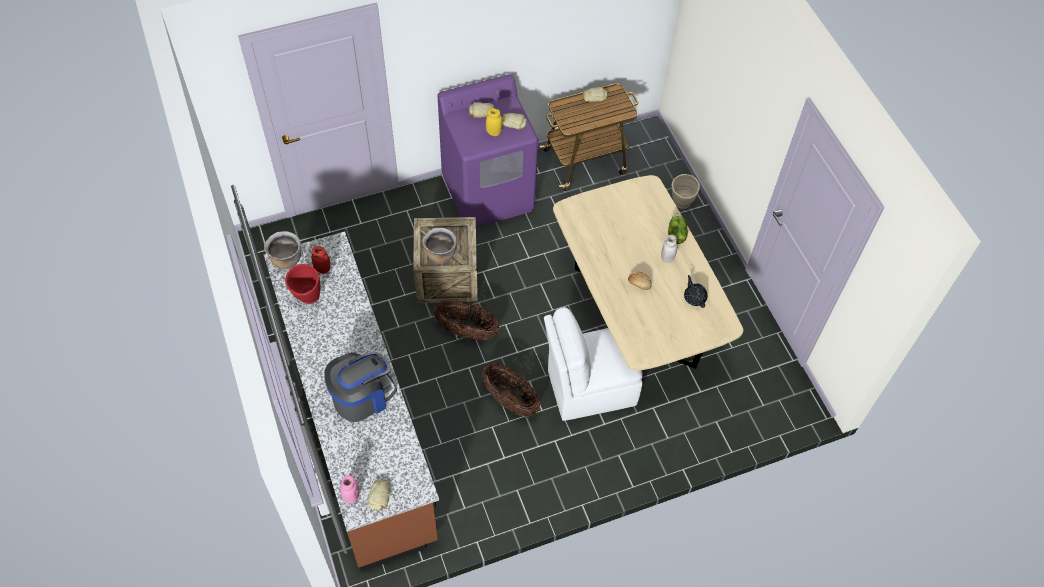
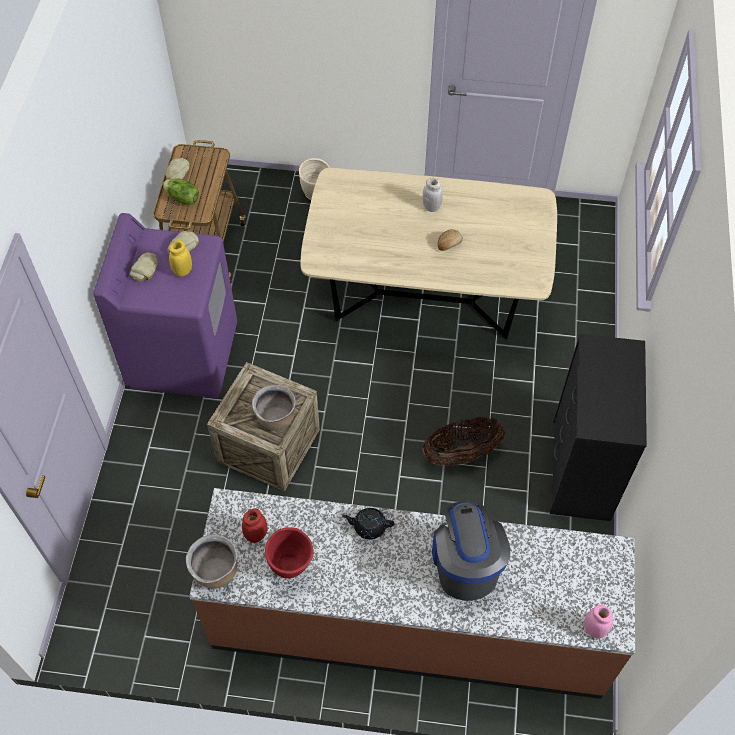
camera: 60 degrees left, 0 degrees up
bread [367,480,390,511] -> none
basket [434,300,499,341] -> none
white chair [544,307,643,421] -> none
lettuce [668,213,688,244] -> lettuce moved to [163,178,199,205]
black teapot [684,275,707,308] -> black teapot moved to [342,508,395,540]
none -> black dresser [550,334,647,521]

